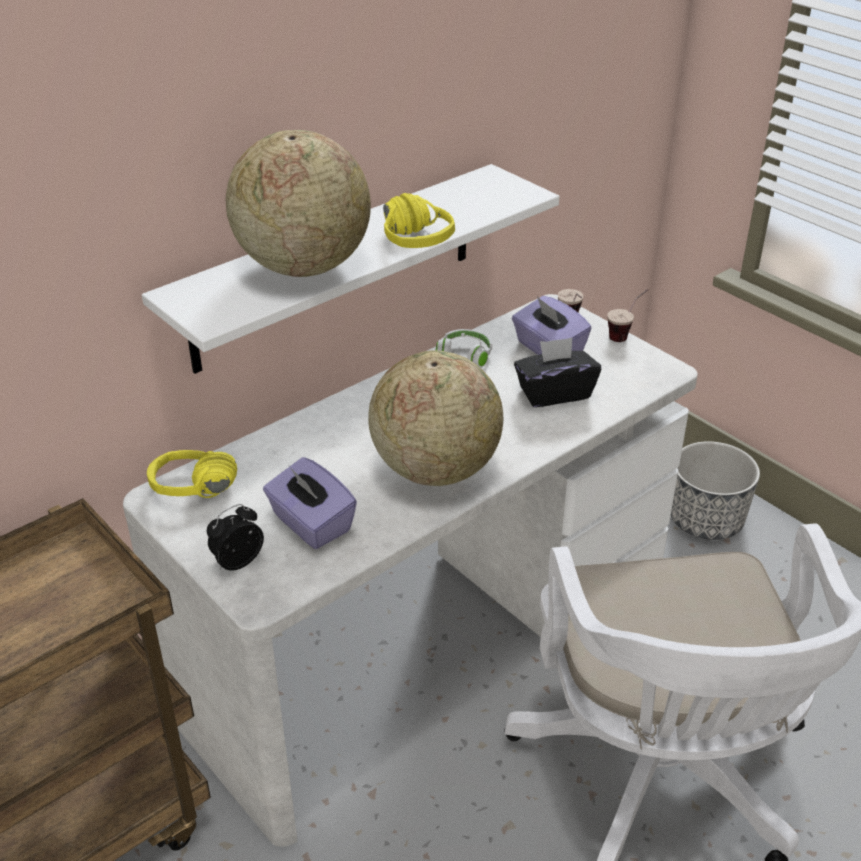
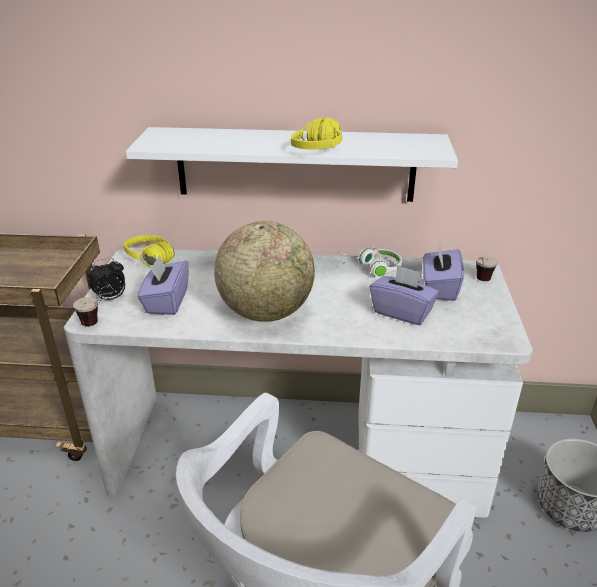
camera: 45 degrees right, 5 degrees down
alarm clock [207,504,264,571] -> alarm clock turned 150 degrees clockwise [87,258,125,302]
globe [226,130,371,277] -> none
black tissue box [514,338,601,407] -> purple tissue box [369,265,440,325]
cup [607,289,648,342] -> cup moved to [73,292,113,326]

